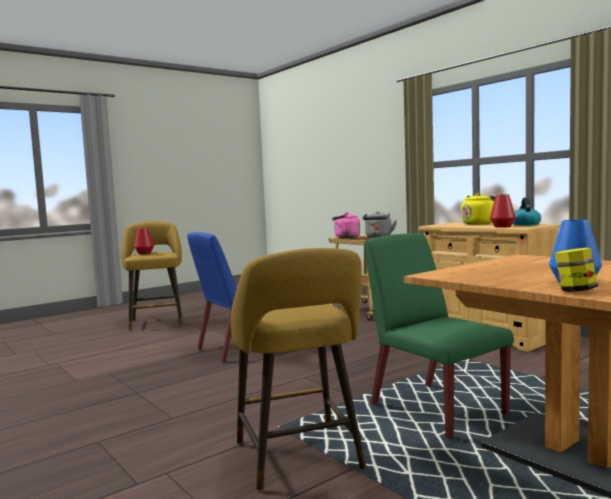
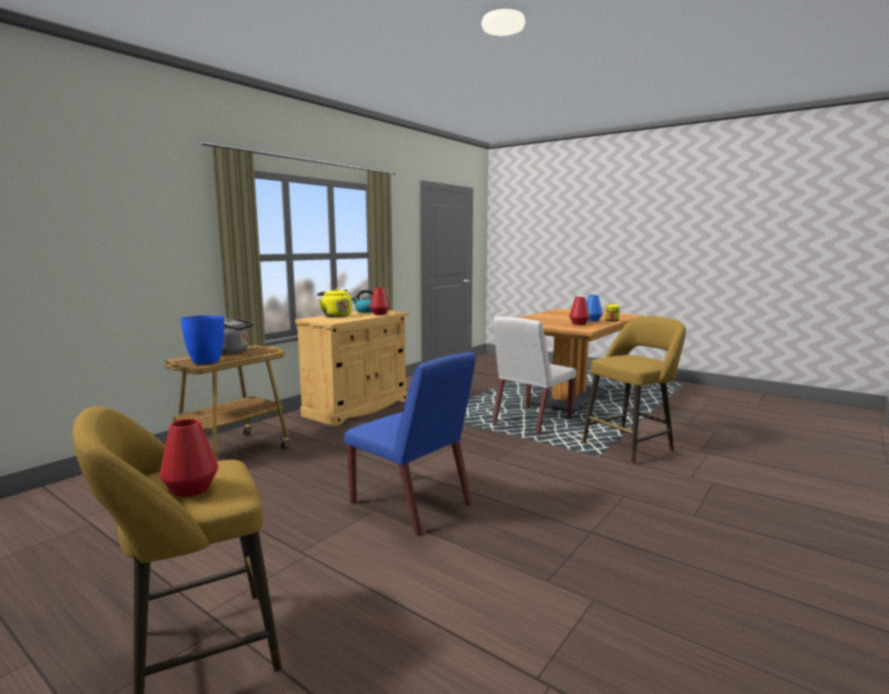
camera: 105 degrees left, 5 degrees up
pink kettle [332,212,360,238] -> blue vase [181,315,224,364]
green chair [364,233,514,439] -> white chair [492,317,576,435]
none -> red vase [569,297,590,325]

